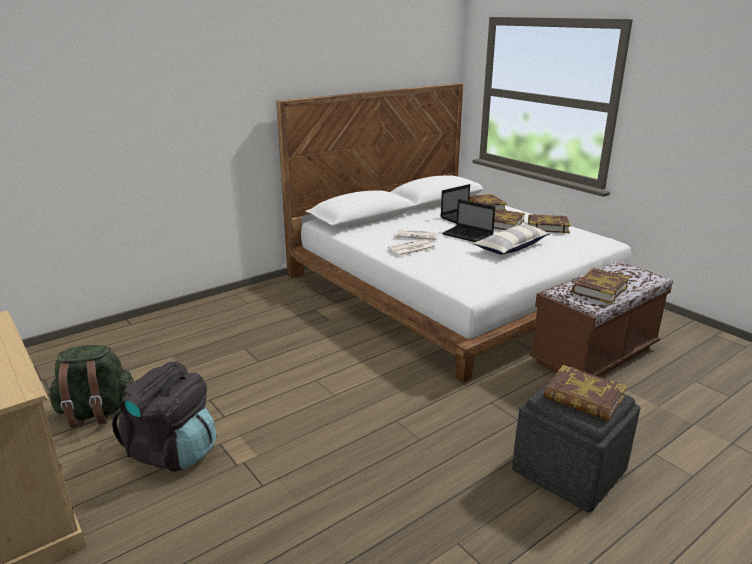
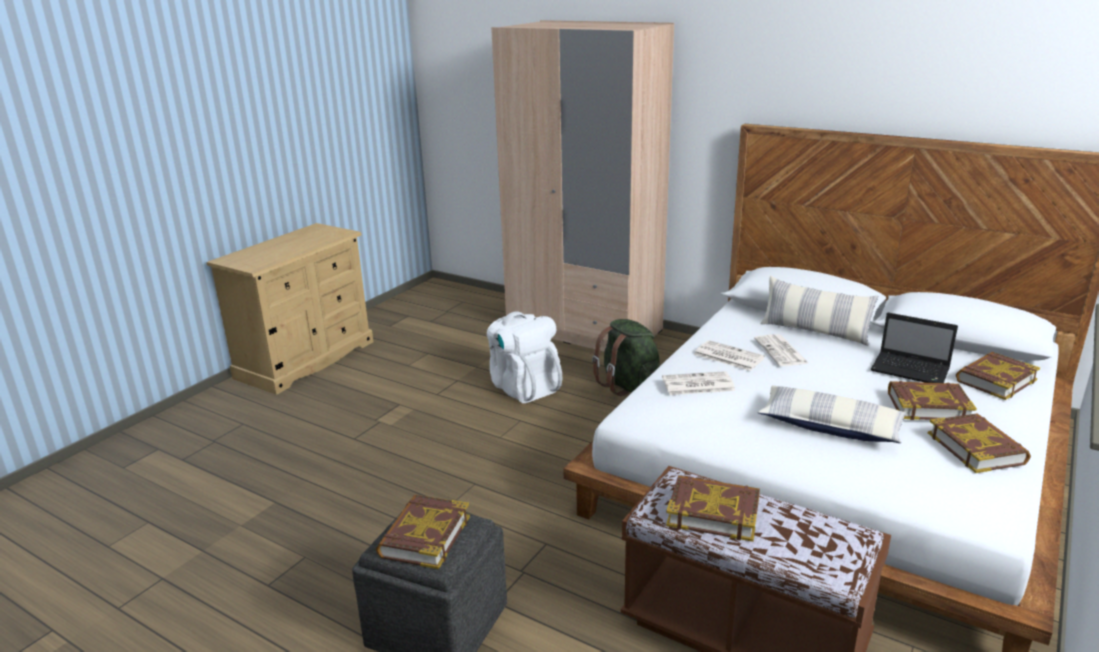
camera: 70 degrees right, 0 degrees up
green backpack [48,345,134,428] -> green backpack moved to [592,319,660,396]
black backpack [112,362,216,472] -> none
laptop [442,199,495,242] -> none
none -> white backpack [487,311,562,403]
none -> beige wardrobe [491,20,674,352]
none -> newspaper [662,371,735,395]
none -> pillow [760,276,878,346]

